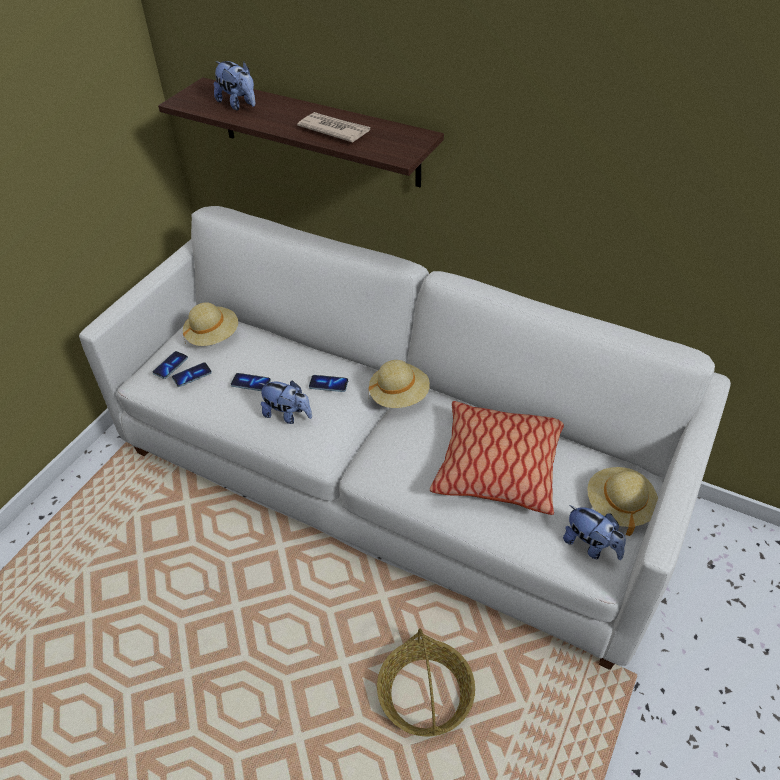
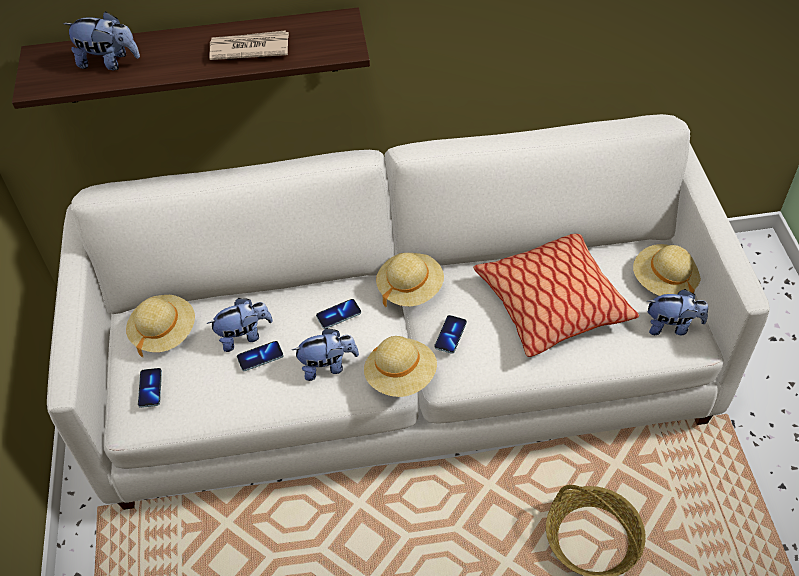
camera: 35 degrees left, 5 degrees up
phone [172,362,212,387] -> phone moved to [434,315,467,354]
none -> plush toy [207,298,273,352]
none -> beige hat [364,336,437,397]

